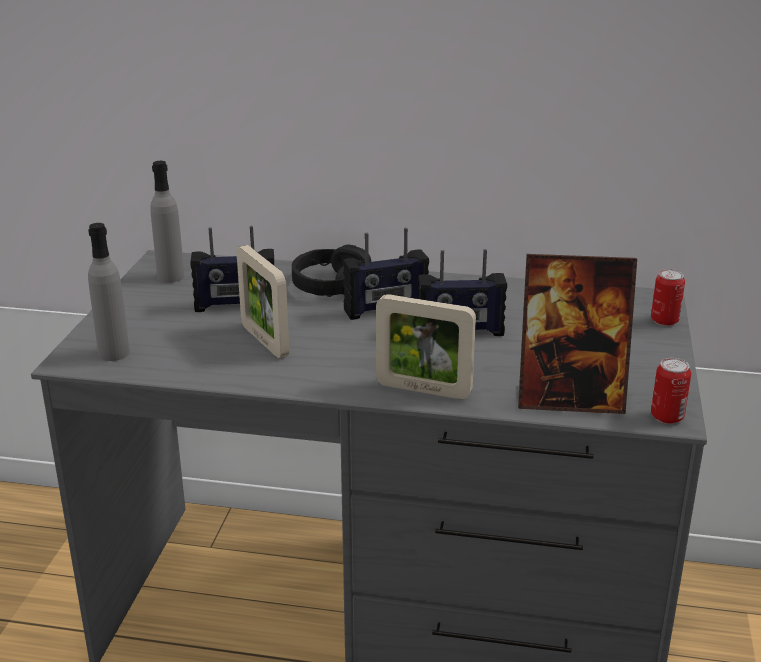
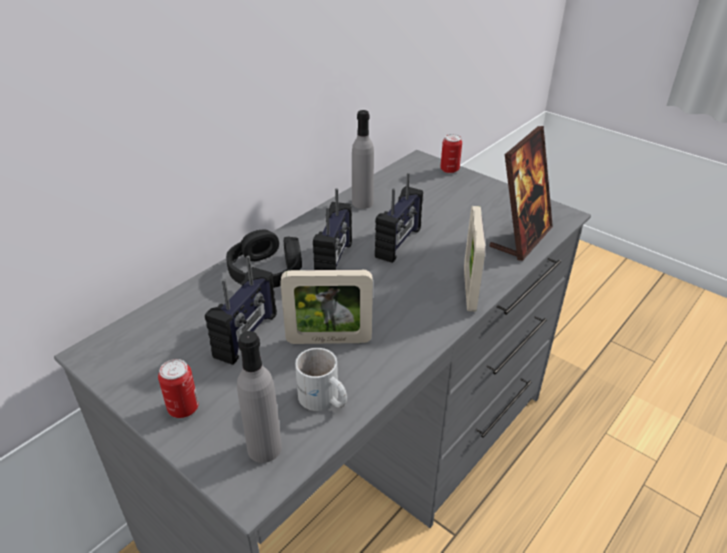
camera: 60 degrees left, 10 degrees up
grey bottle [150,161,184,283] -> grey bottle moved to [352,110,374,209]
picture frame [376,294,476,399] -> picture frame turned 135 degrees clockwise [464,206,485,312]
can [651,358,691,424] -> can moved to [158,359,199,418]
none -> white mug [295,348,347,411]

